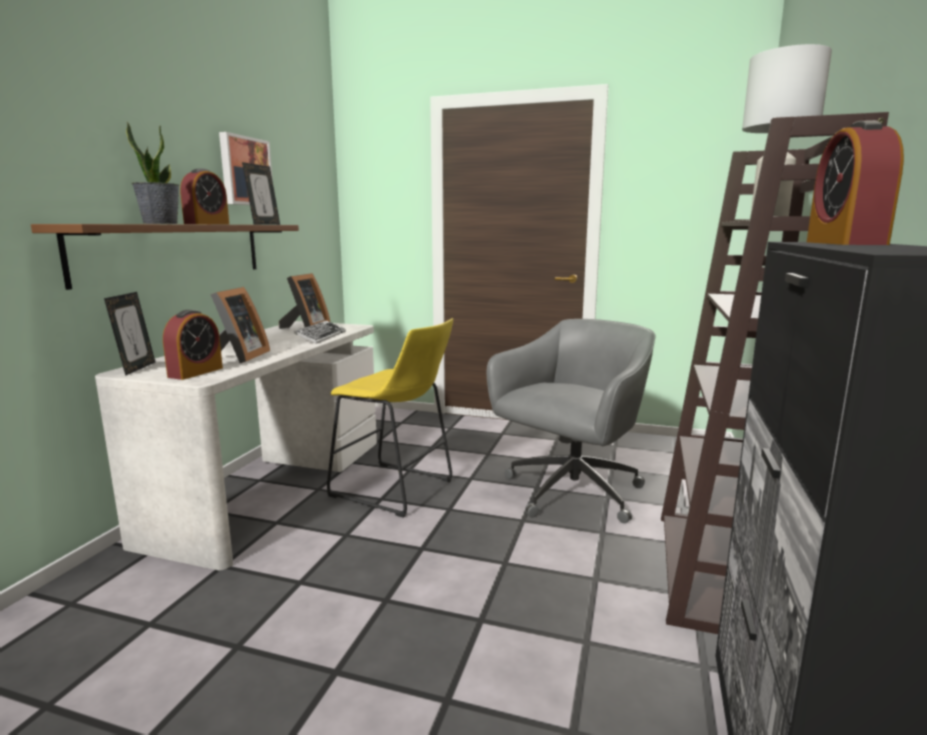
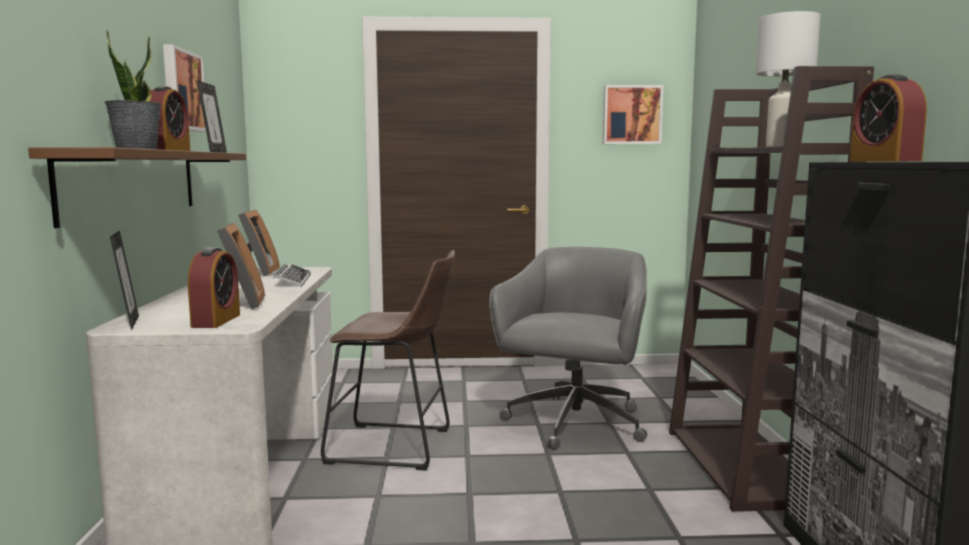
camera: 20 degrees left, 5 degrees down
yellow stool [327,318,453,518] -> brown stool [321,250,455,471]
none -> picture [603,85,663,144]

